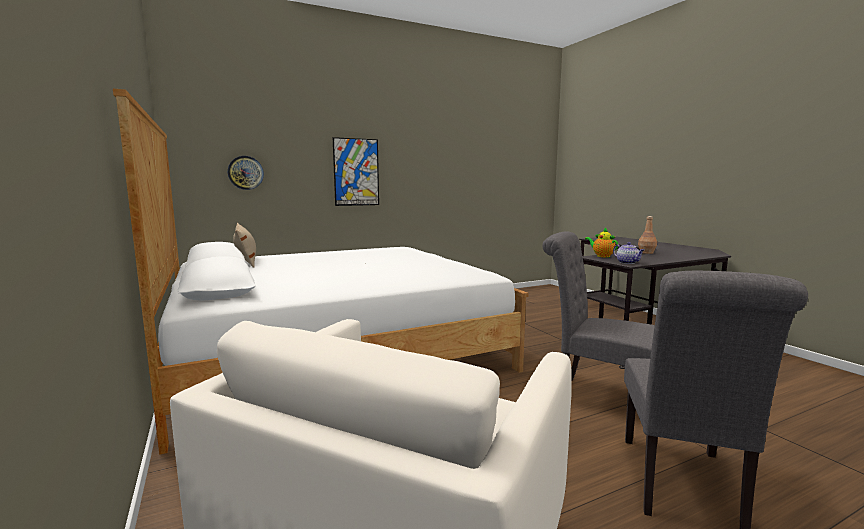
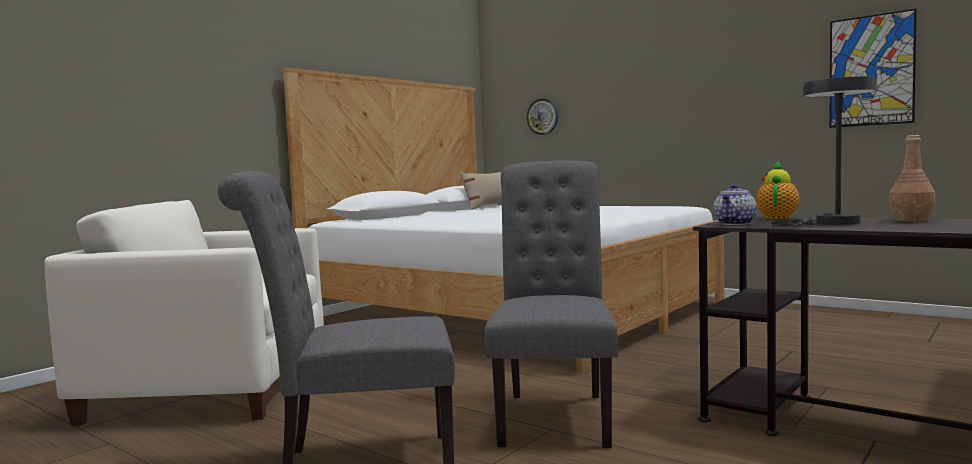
camera: 65 degrees right, 5 degrees down
picture [333,137,379,206] -> picture moved to [829,9,917,128]
none -> grey table lamp [771,76,877,226]

